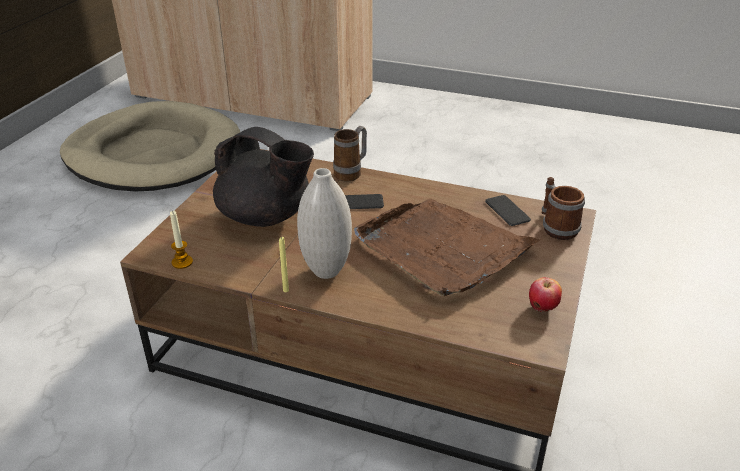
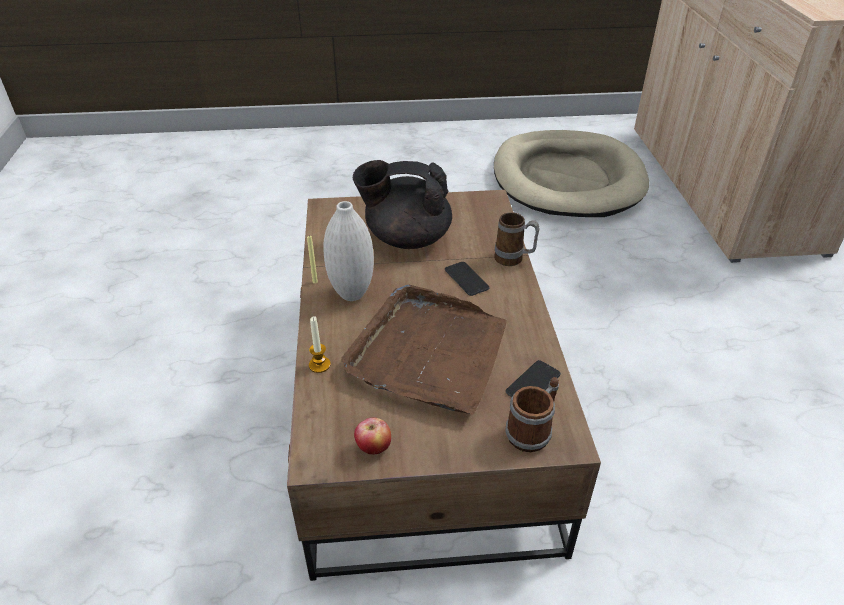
camera: 65 degrees right, 5 degrees up
candle [170,211,193,269] -> candle moved to [309,316,331,373]
black teapot [213,127,314,227] -> black teapot turned 90 degrees clockwise [353,160,452,249]

